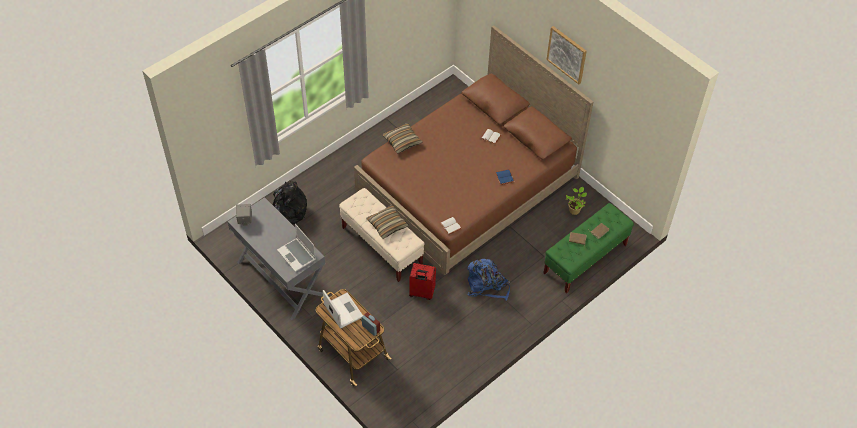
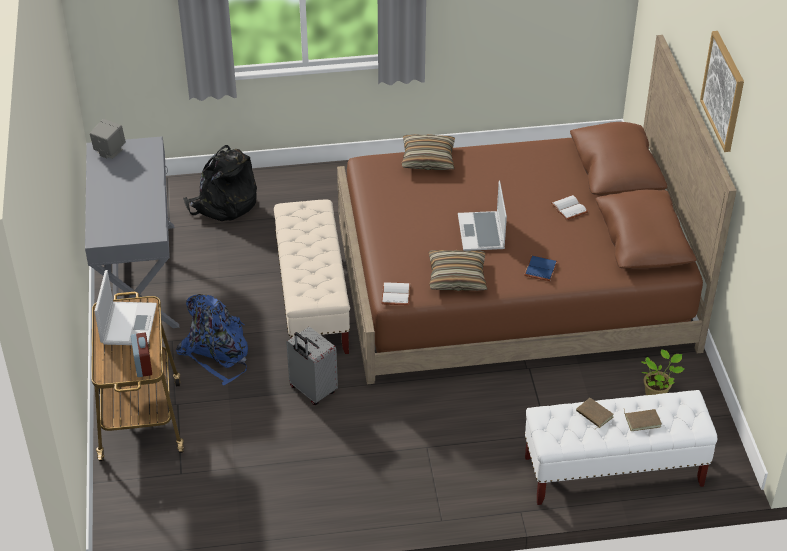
camera: 35 degrees right, 10 degrees down
laptop [277,224,316,272] -> laptop moved to [458,181,507,251]
pillow [367,205,409,239] -> pillow moved to [429,250,487,291]
red suitcase [409,263,436,300] -> grey suitcase [286,327,338,405]
blue backpack [467,259,510,301] -> blue backpack moved to [176,294,248,386]
green bench [543,203,634,294] -> white bench [525,390,717,505]

